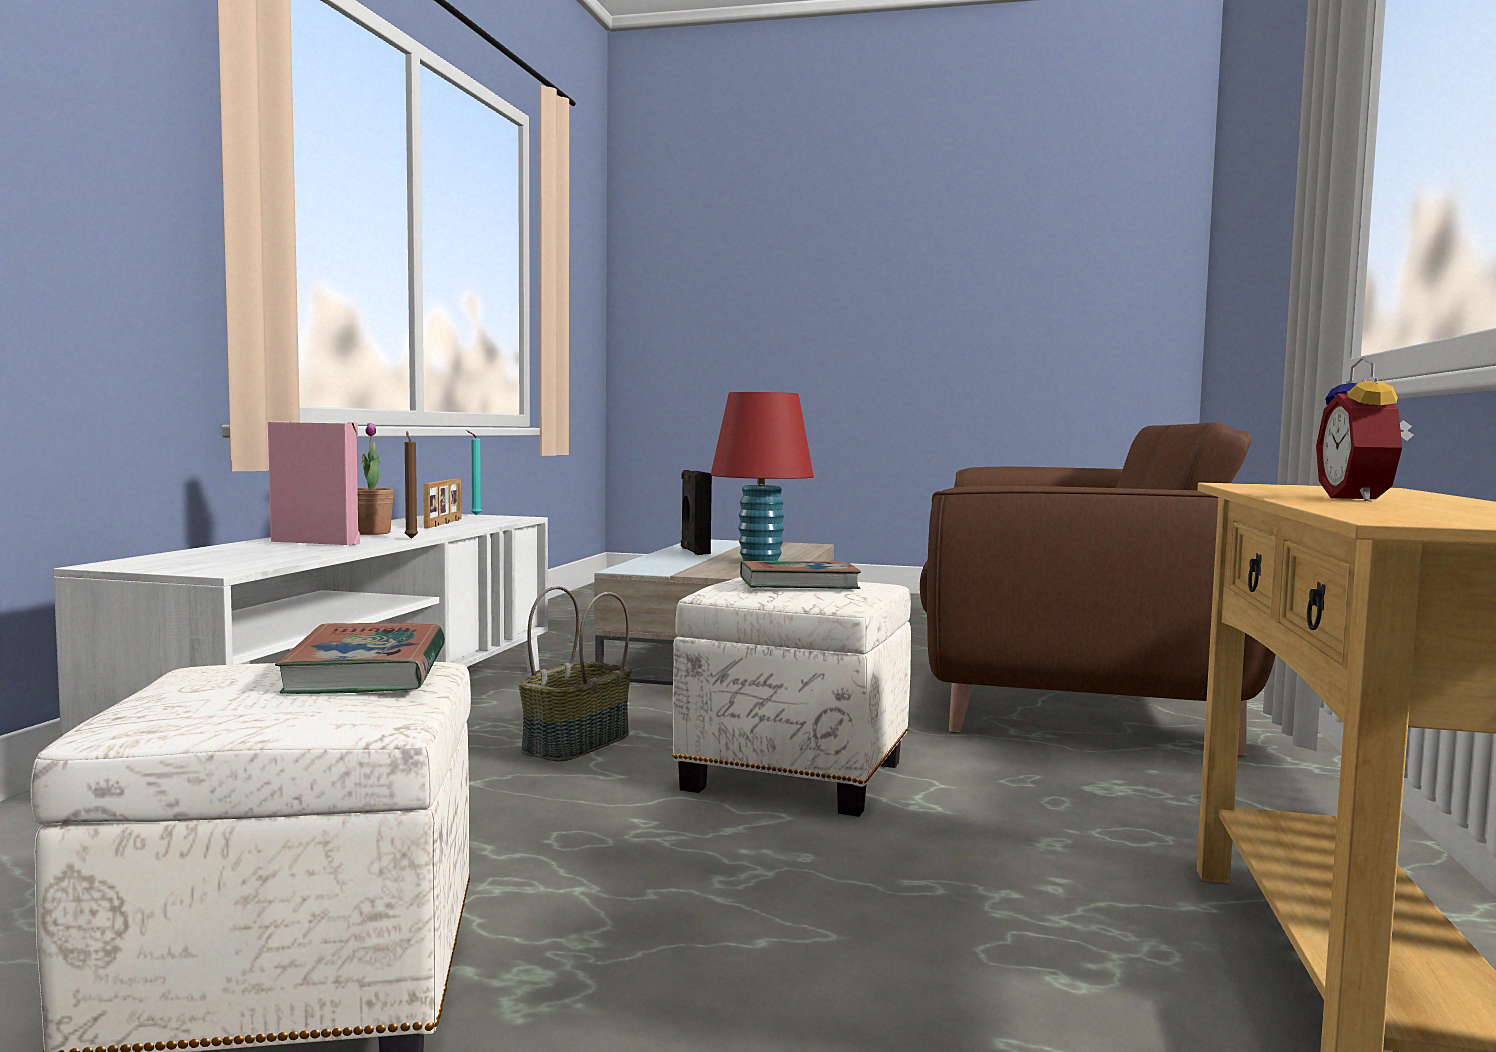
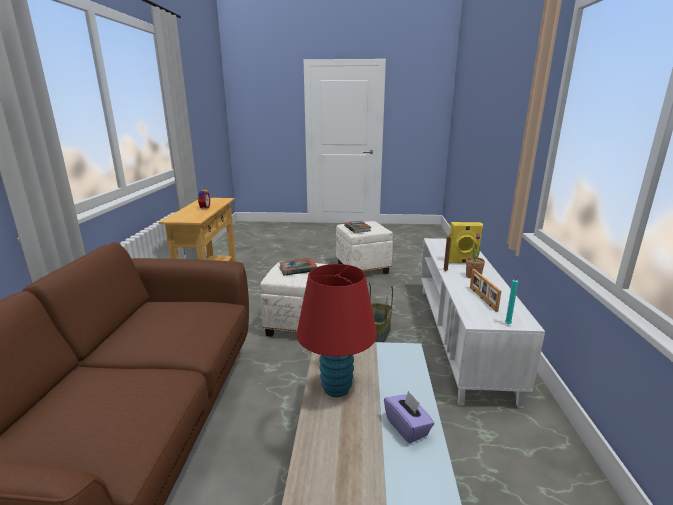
camera: 170 degrees right, 15 degrees up
pink speaker [268,421,360,545] -> yellow speaker [449,222,483,263]
black speaker [681,470,712,555] -> purple tissue box [384,391,434,443]

